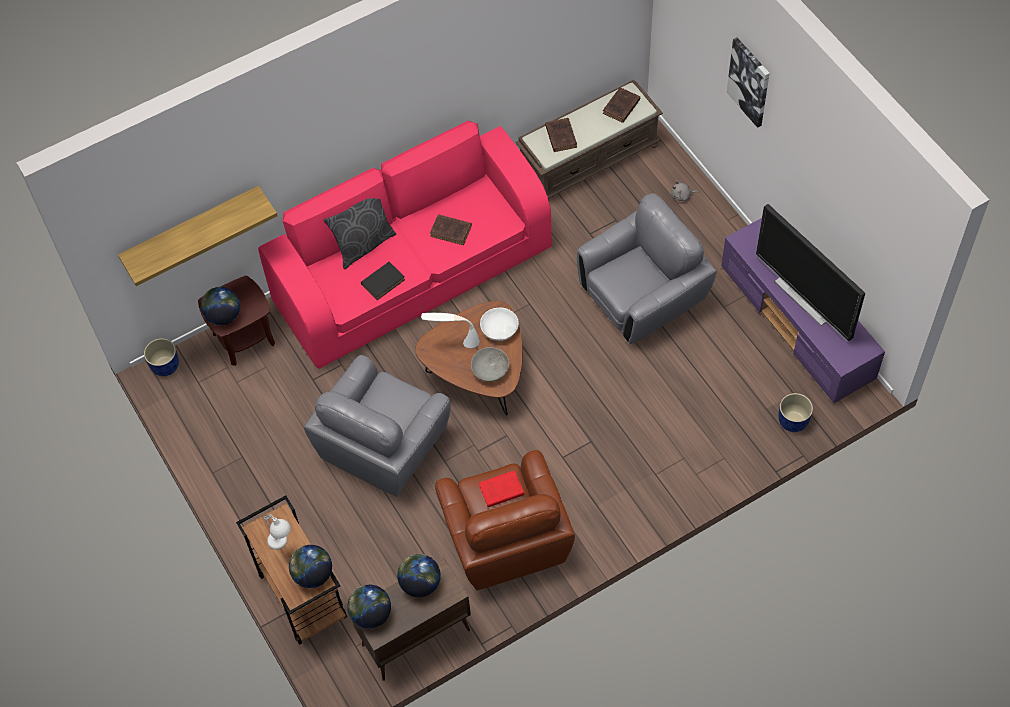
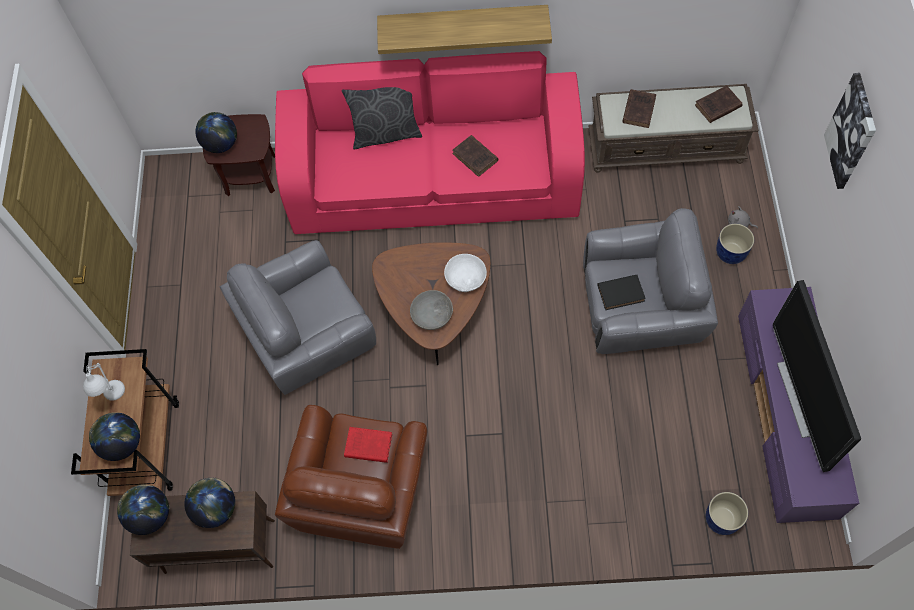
camera: 30 degrees right, 5 degrees up
shelf [118,186,277,286] -> shelf moved to [377,5,552,54]
blue planter [144,338,179,376] -> blue planter moved to [716,224,754,264]
black book [361,262,405,300] -> black book moved to [597,275,646,310]
white table lamp [421,313,480,348] -> none

